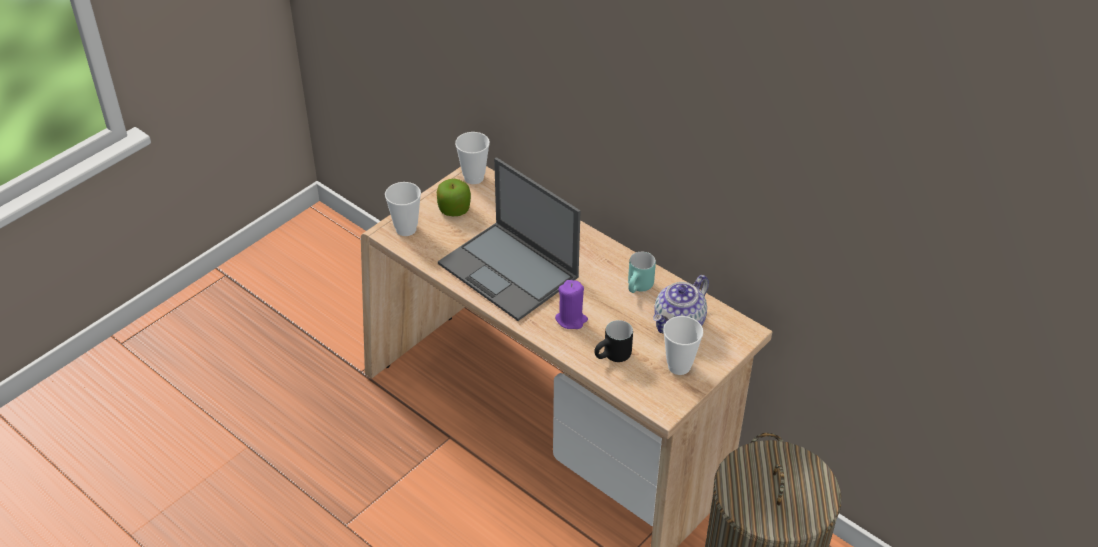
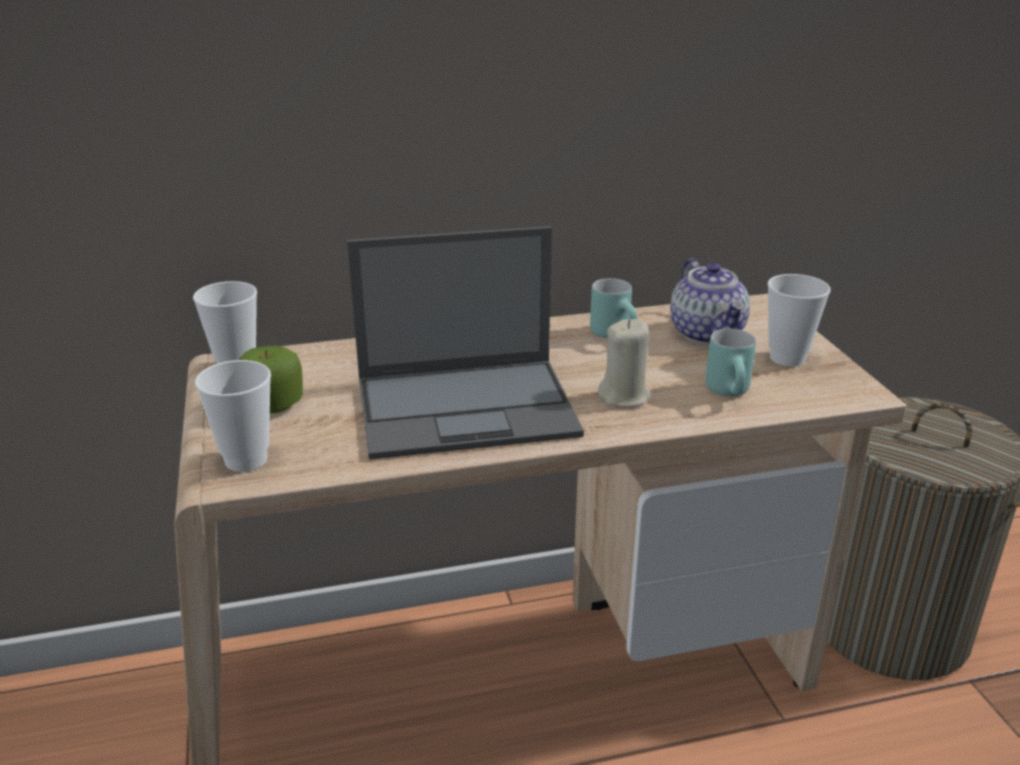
camera: 55 degrees left, 15 degrees down
purple candle [555,280,588,329] -> beige candle [598,319,651,408]
black mug [594,320,633,362] -> turquoise mug [705,329,756,396]

